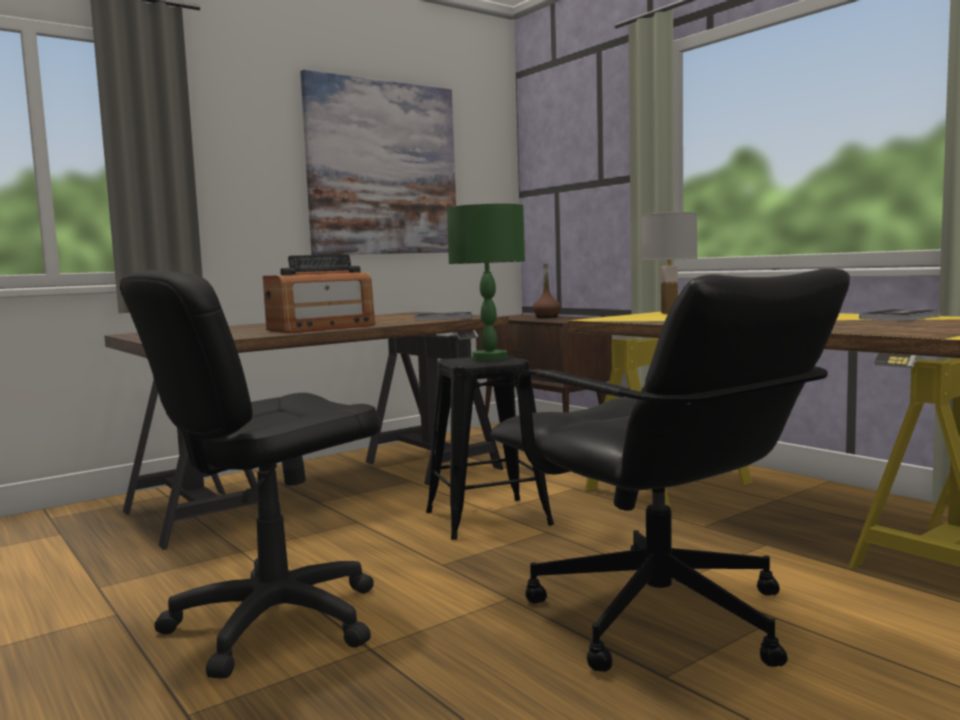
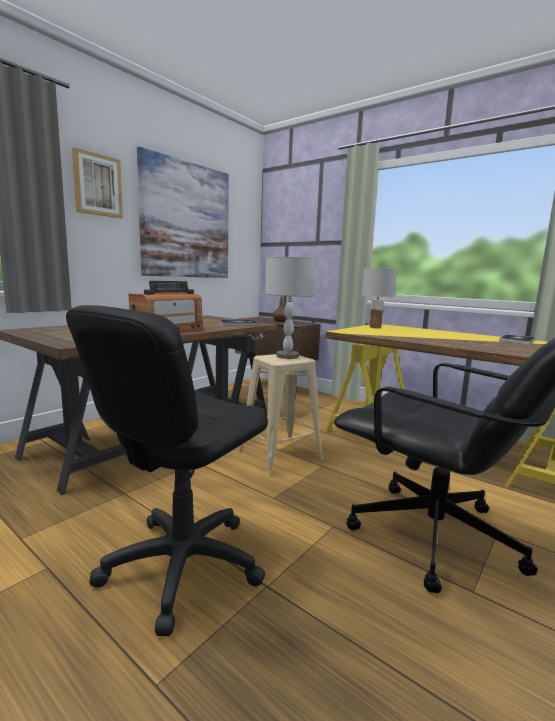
camera: 15 degrees left, 5 degrees up
black stool [426,355,554,540] -> beige stool [238,354,324,476]
green table lamp [447,204,525,360] -> grey table lamp [265,257,317,359]
none -> picture [72,148,123,218]

